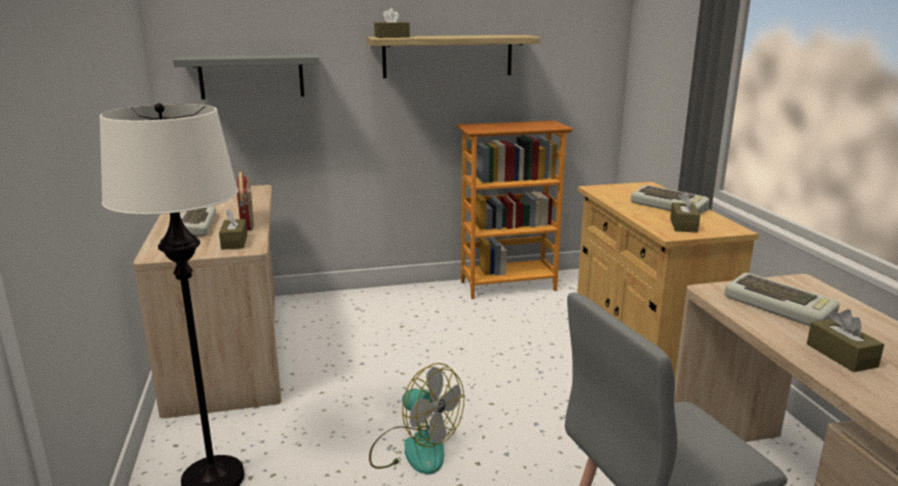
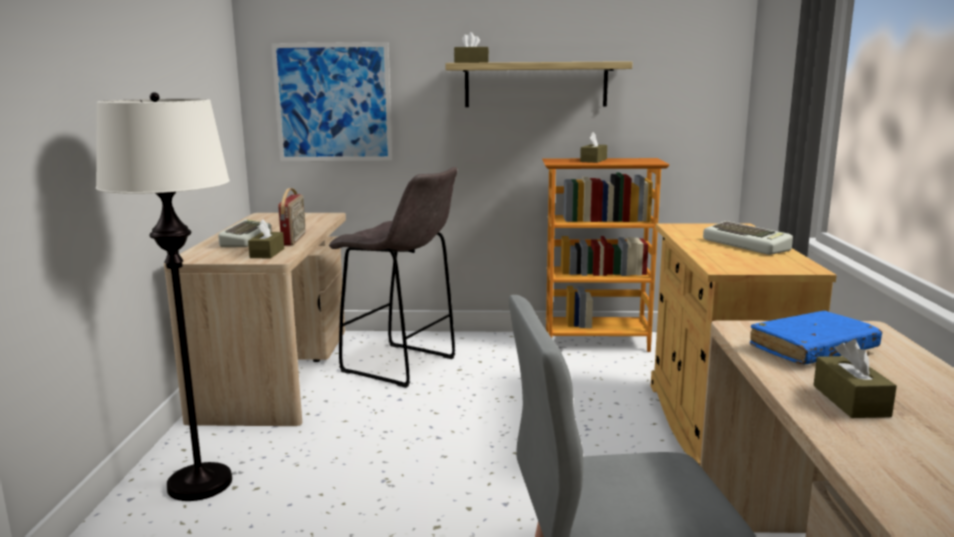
camera: 15 degrees right, 5 degrees down
grey shelf [173,54,320,99] -> picture [271,42,393,161]
fan [369,363,464,475] -> none
brown tissue box [670,191,700,232] -> brown tissue box moved to [580,132,607,163]
keyboard [725,273,839,326] -> blue book [750,311,882,365]
none -> grey stool [329,167,458,388]

